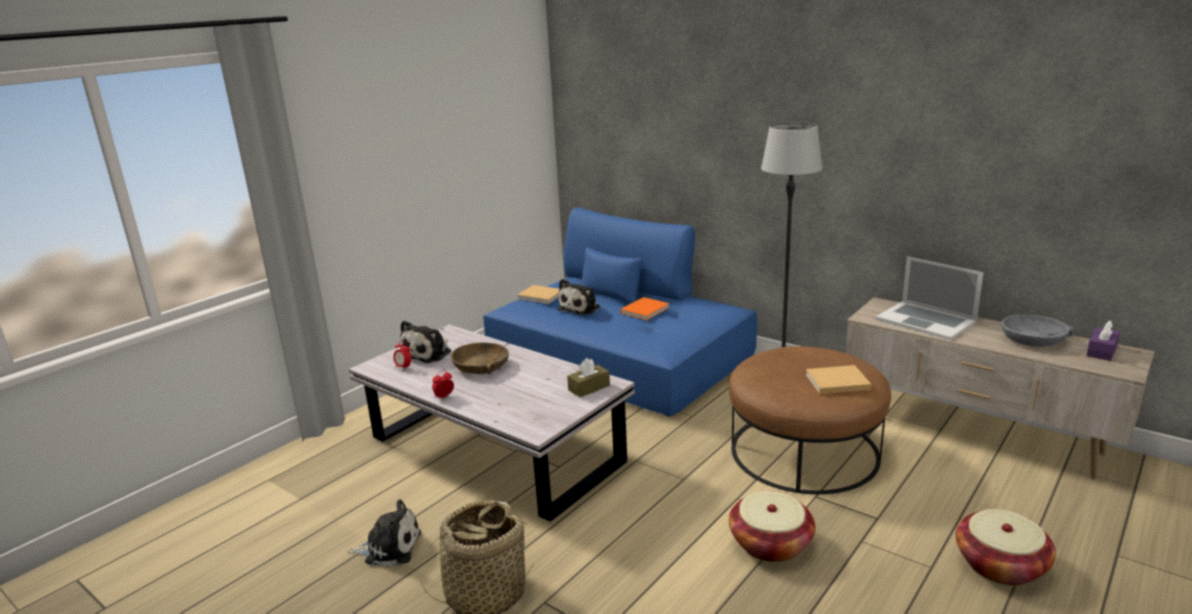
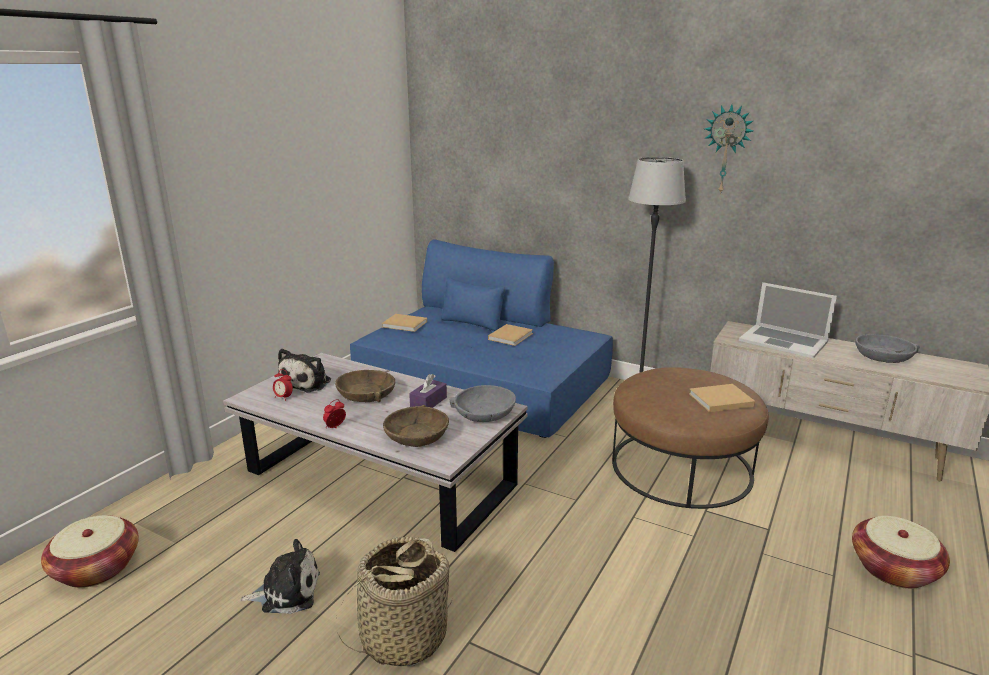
camera: 10 degrees left, 0 degrees up
plush toy [557,279,600,315] -> none
brown tissue box [567,358,610,397] -> grey bowl [450,385,516,422]
orange book [620,297,670,320] -> beige book [488,324,533,346]
basket [729,491,815,562] -> basket moved to [41,515,139,588]
purple tissue box [1086,320,1120,361] -> purple tissue box moved to [409,374,447,408]
none -> brown bowl [383,405,449,447]
none -> wall clock [704,105,753,195]

